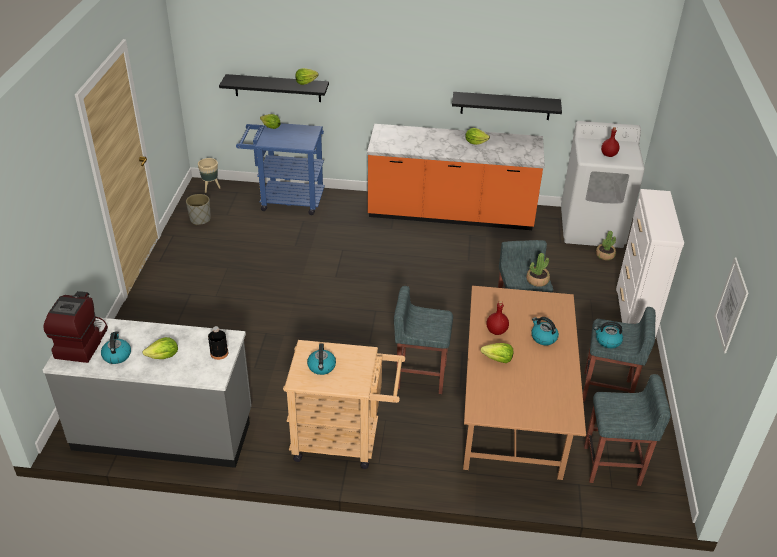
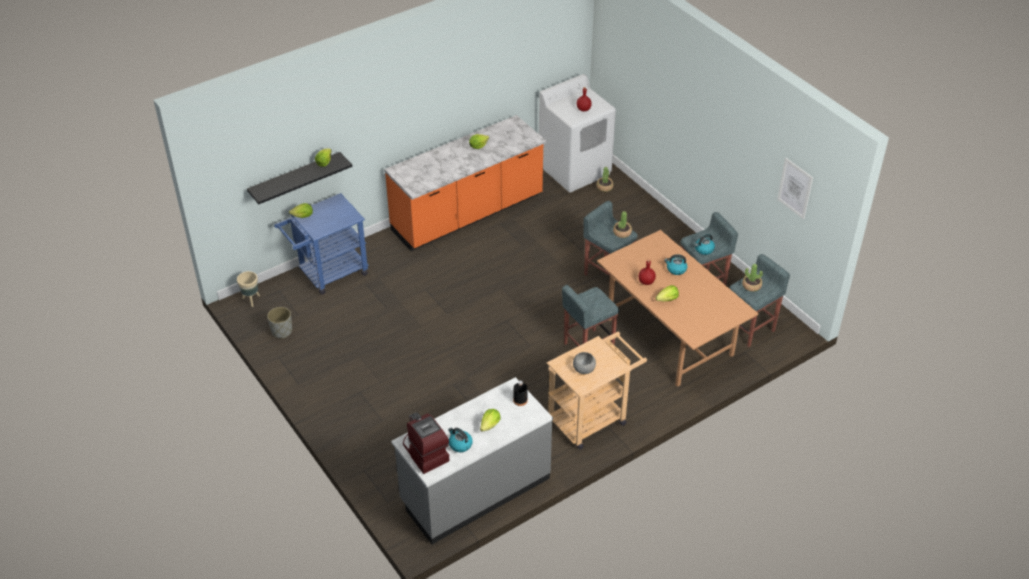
camera: 40 degrees left, 5 degrees up
kettle [307,343,336,375] -> grey bowl [573,352,596,374]
black shelf [452,92,562,120] -> none
white dresser [616,189,684,338] -> none
none -> potted plant [742,264,763,292]

